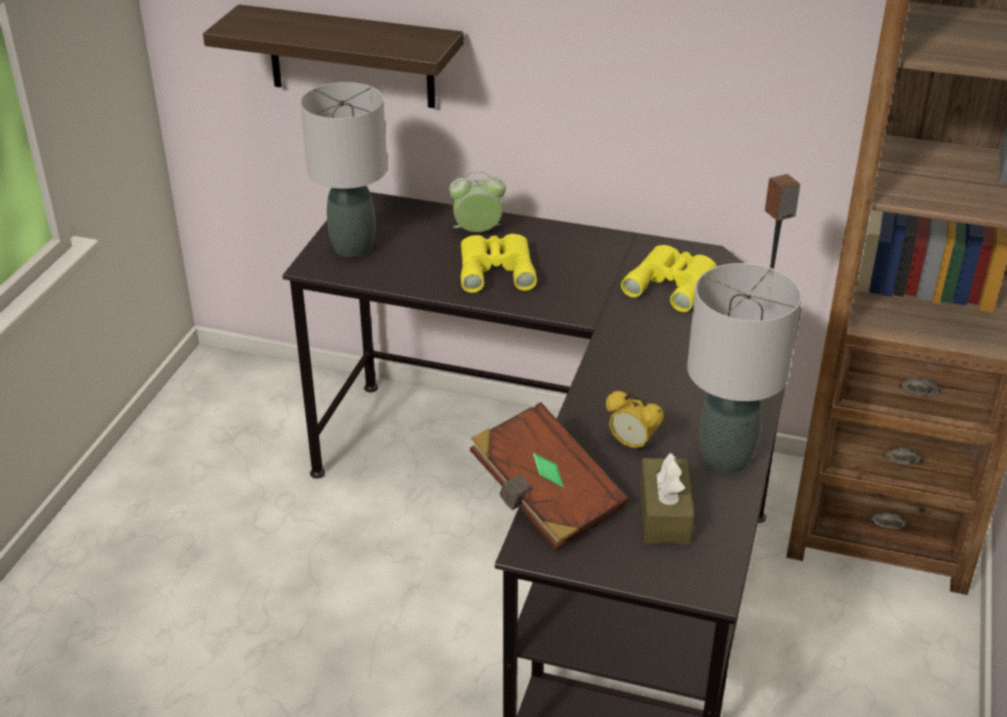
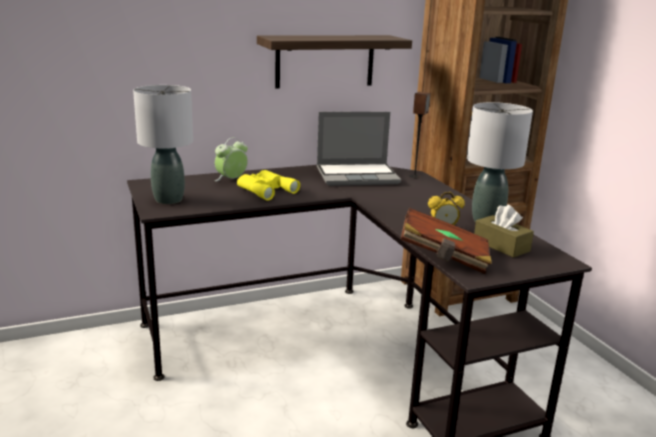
camera: 40 degrees left, 15 degrees down
shelf [203,4,464,108] -> shelf moved to [257,35,412,89]
yellow binoculars [621,245,717,312] -> laptop [317,112,401,186]

